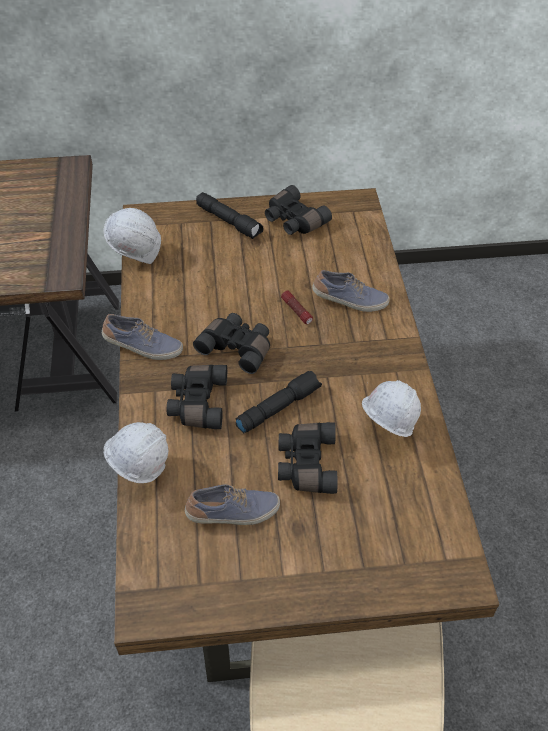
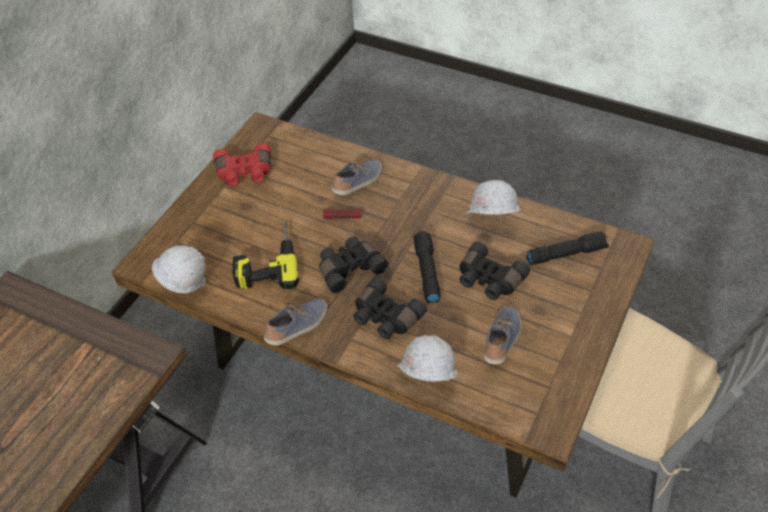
camera: 55 degrees left, 0 degrees up
black flashlight [196,192,264,239] -> black flashlight moved to [526,232,609,265]
black binoculars [265,185,332,235] -> red binoculars [213,143,271,186]
none -> power drill [233,221,299,290]

